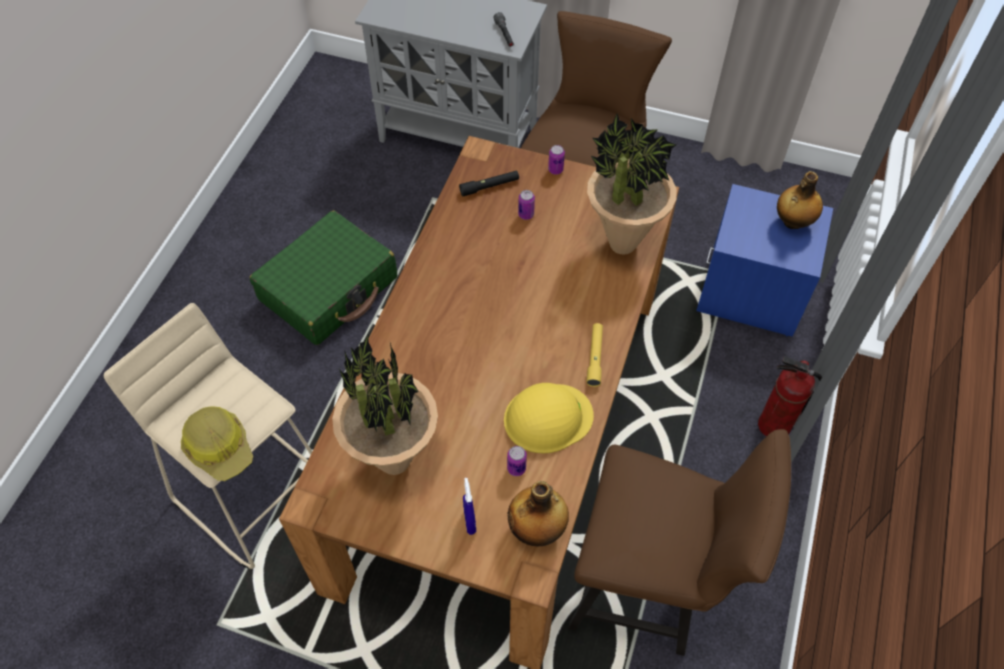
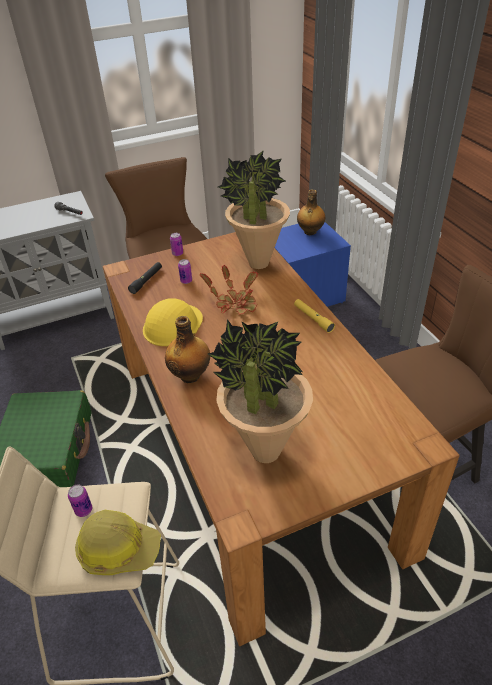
camera: 40 degrees left, 15 degrees down
blue spray bottle [463,478,476,535] -> none
yellow hard hat [504,383,594,453] -> yellow hard hat moved to [143,298,203,346]
can [507,446,527,476] -> can moved to [68,484,92,517]
bottle [508,481,569,546] -> bottle moved to [165,316,210,383]
fire extinguisher [758,356,822,436] -> none
none -> potted plant [199,265,258,315]

